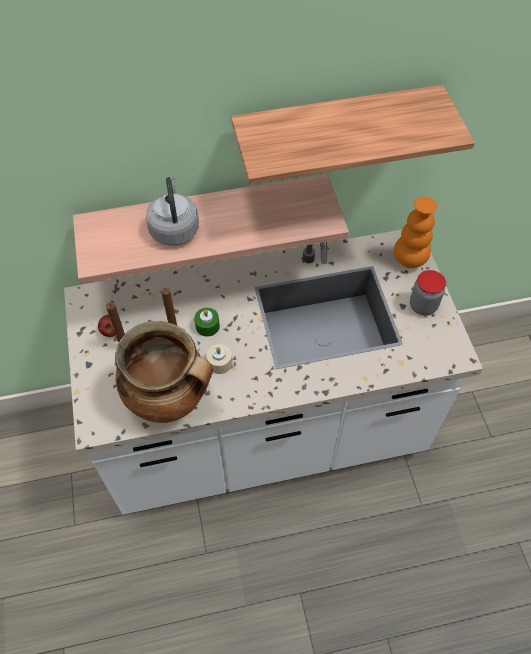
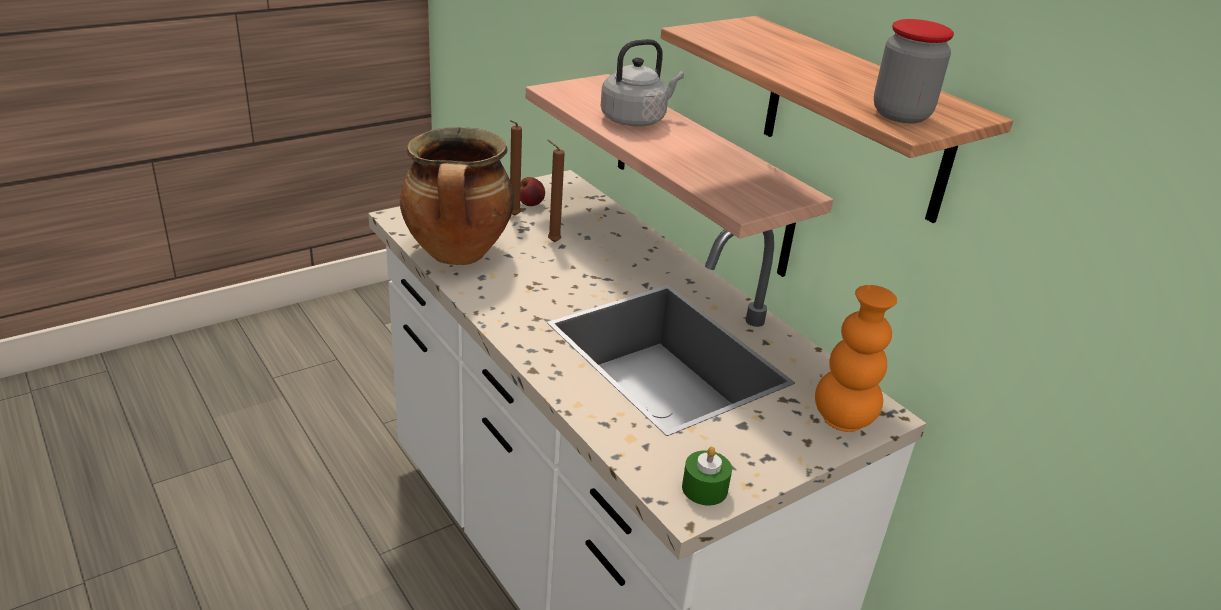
camera: 65 degrees right, 25 degrees down
green candle [194,308,220,337] -> green candle moved to [682,446,732,506]
beige candle [207,344,232,374] -> none
jar [410,270,446,315] -> jar moved to [874,19,954,123]

